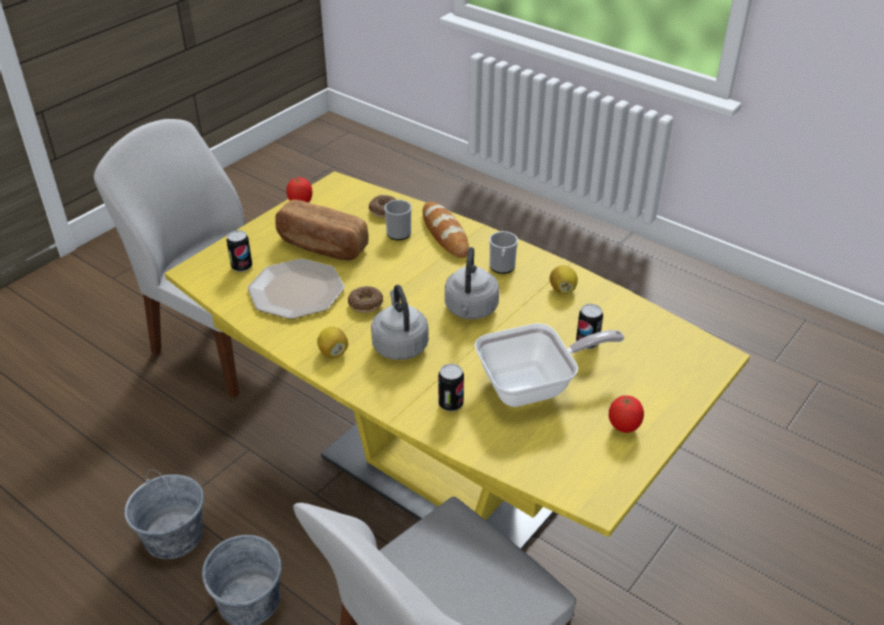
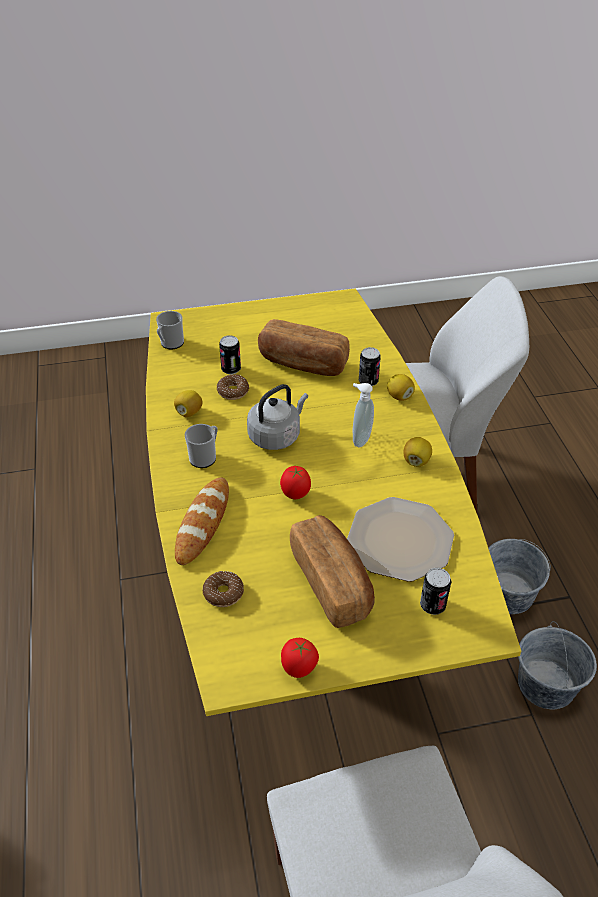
camera: 140 degrees left, 5 degrees up
donut [348,286,383,313] -> donut moved to [217,374,249,400]
grey kettle [371,285,429,360] -> soap dispenser [353,383,374,447]
mug [384,199,412,240] -> mug moved to [156,311,184,349]
frying pan [475,323,624,407] -> bread [258,319,350,376]
tomato [609,396,644,433] -> tomato moved to [280,466,311,499]
none -> lemon [387,374,415,401]

